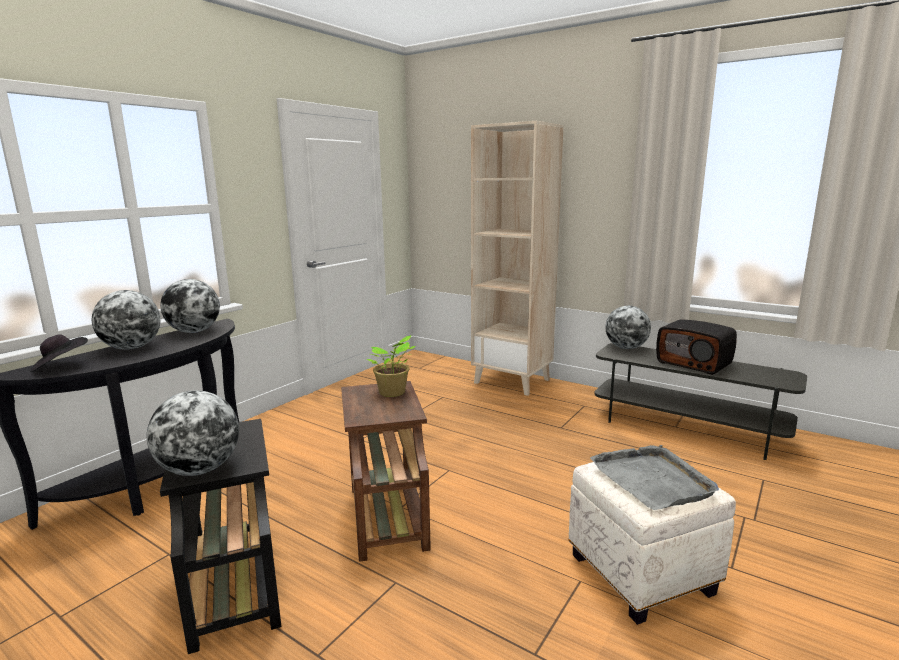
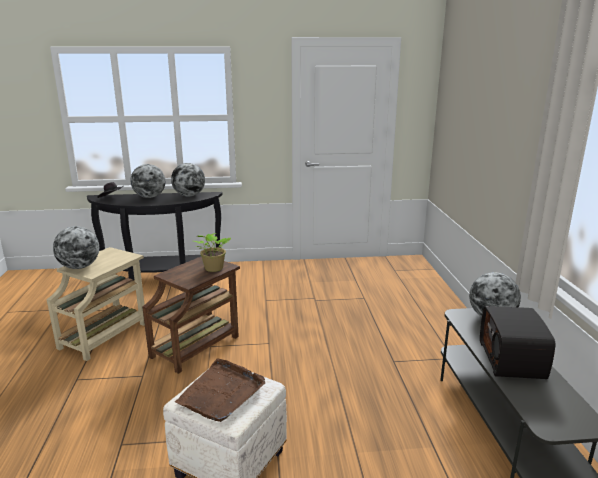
camera: 50 degrees right, 5 degrees up
black side table [160,419,281,654] -> beige side table [47,247,145,361]
beige bookcase [471,121,564,396] -> none
grey tray [590,445,719,510] -> brown tray [175,358,265,422]

